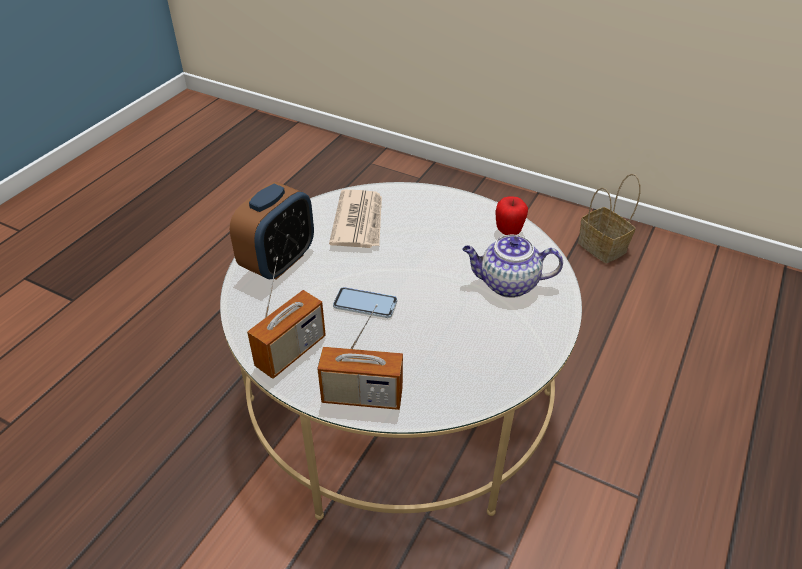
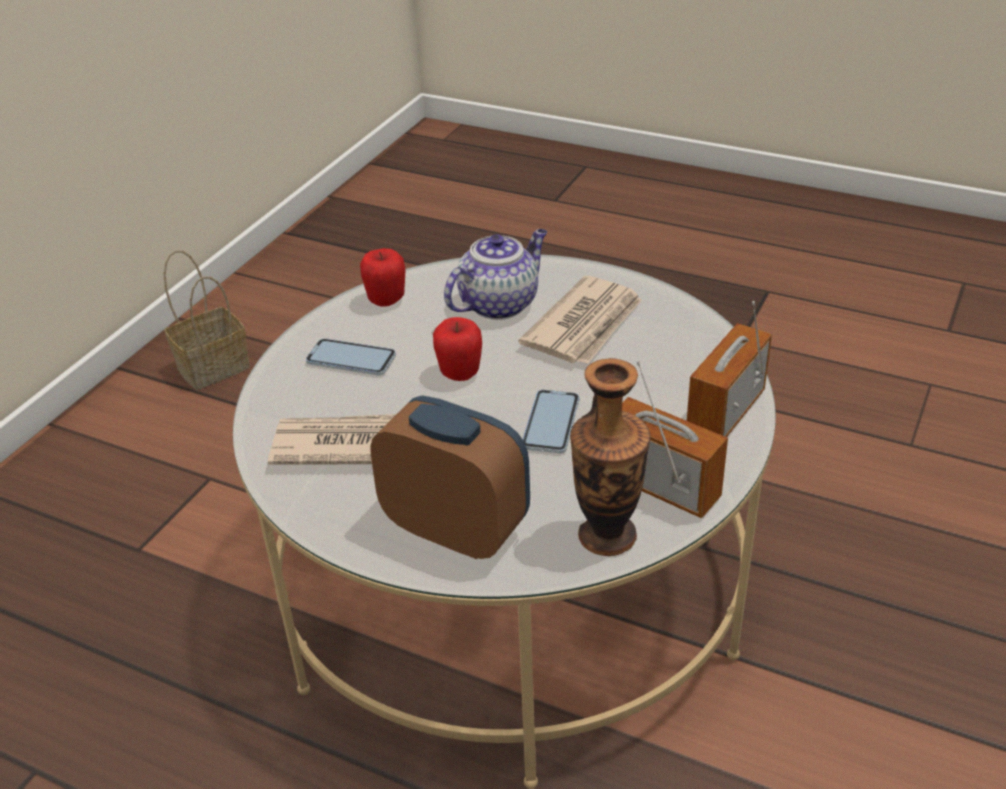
camera: 90 degrees left, 5 degrees down
radio [318,304,403,410] -> radio turned 150 degrees counterclockwise [687,301,772,437]
teapot [462,235,563,298] -> teapot turned 135 degrees counterclockwise [444,229,547,320]
none -> phone [306,338,396,375]
none -> apple [433,317,482,381]
none -> newspaper [518,276,642,364]
none -> vase [570,358,651,556]

